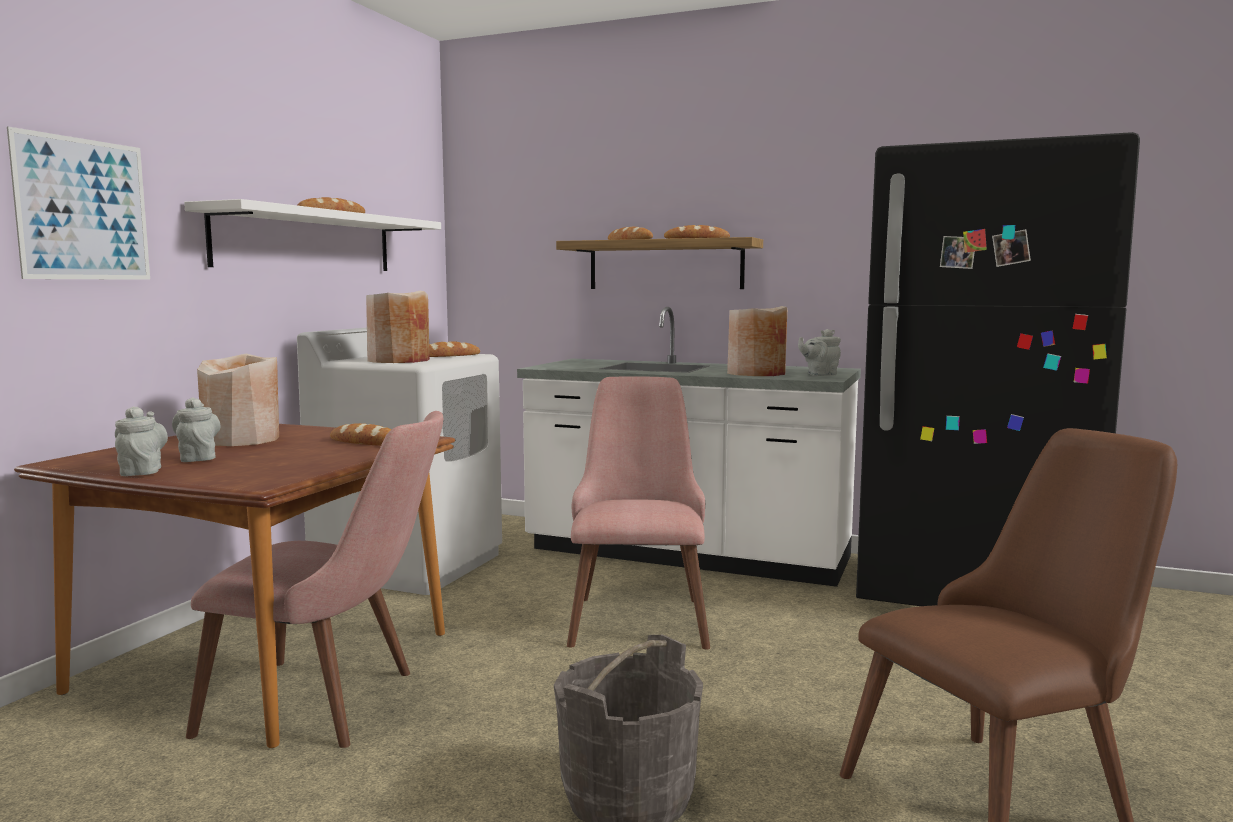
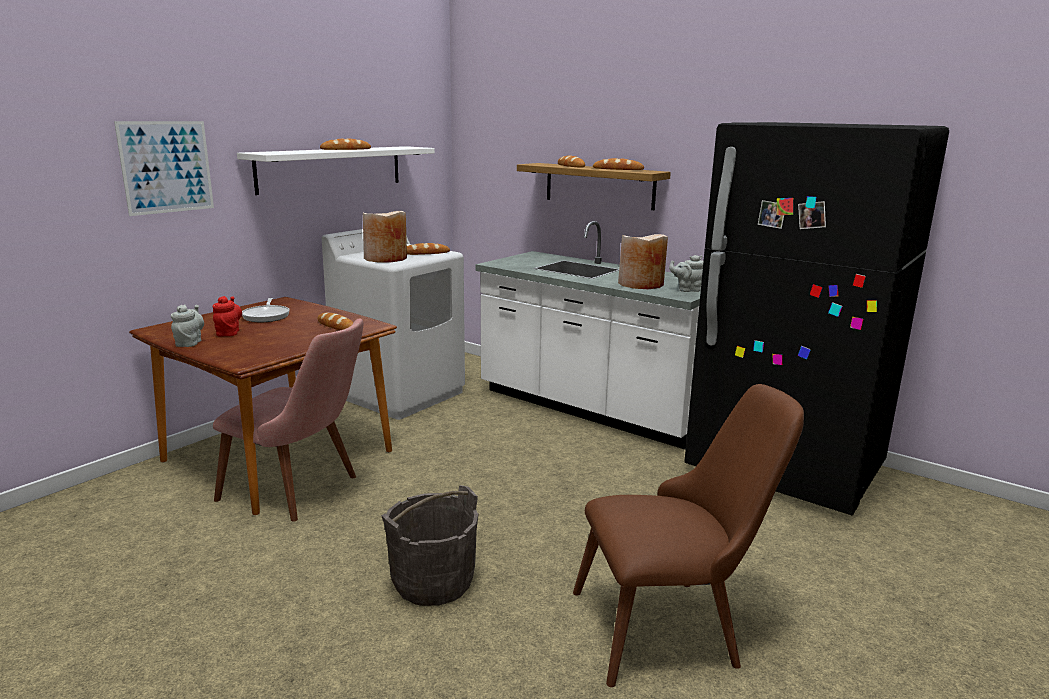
camera: 15 degrees right, 10 degrees up
grey teapot [172,397,221,462] -> red teapot [213,296,242,336]
beige vase [197,353,279,446] -> frying pan [242,298,290,322]
pink chair [567,376,710,649] -> none

